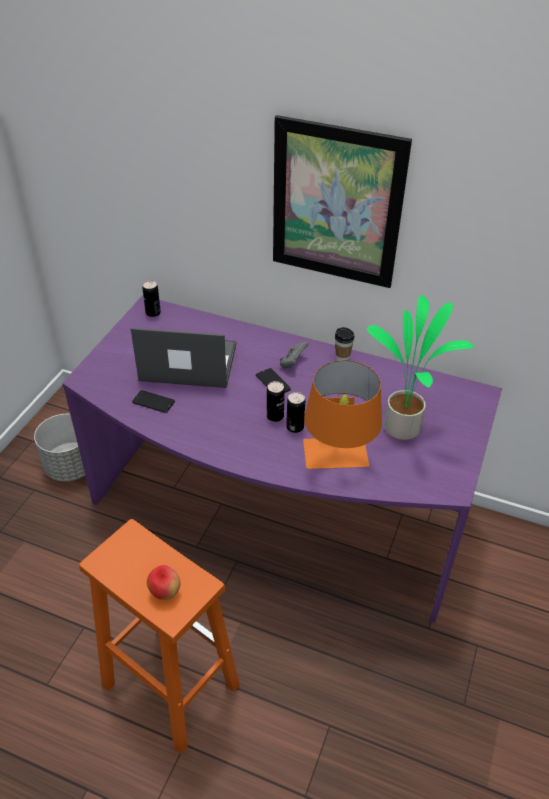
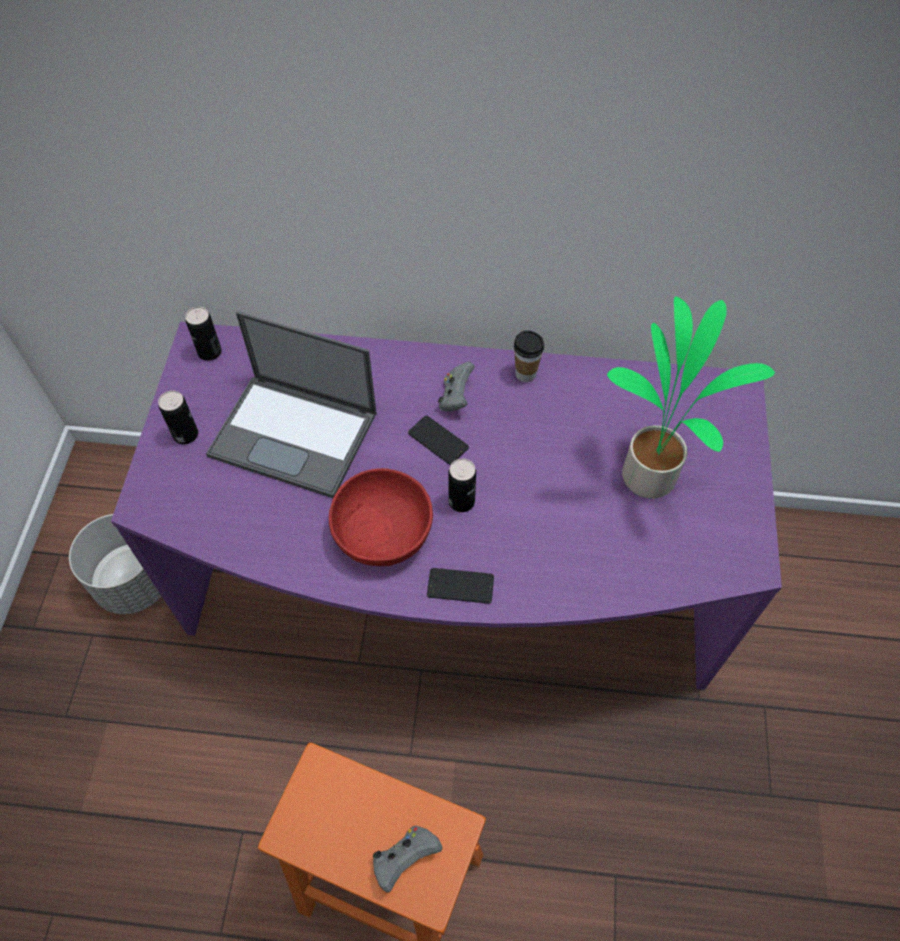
camera: 15 degrees left, 15 degrees up
laptop [131,328,236,388] -> laptop turned 150 degrees counterclockwise [206,311,377,498]
phone [132,390,175,413] -> phone moved to [427,568,494,604]
apple [147,565,181,600] -> grey game controller [373,826,442,892]
picture [273,115,412,288] -> none
can [286,392,305,433] -> can moved to [158,390,198,444]
orange table lamp [303,360,382,469] -> none
none -> red bowl [329,468,433,566]

